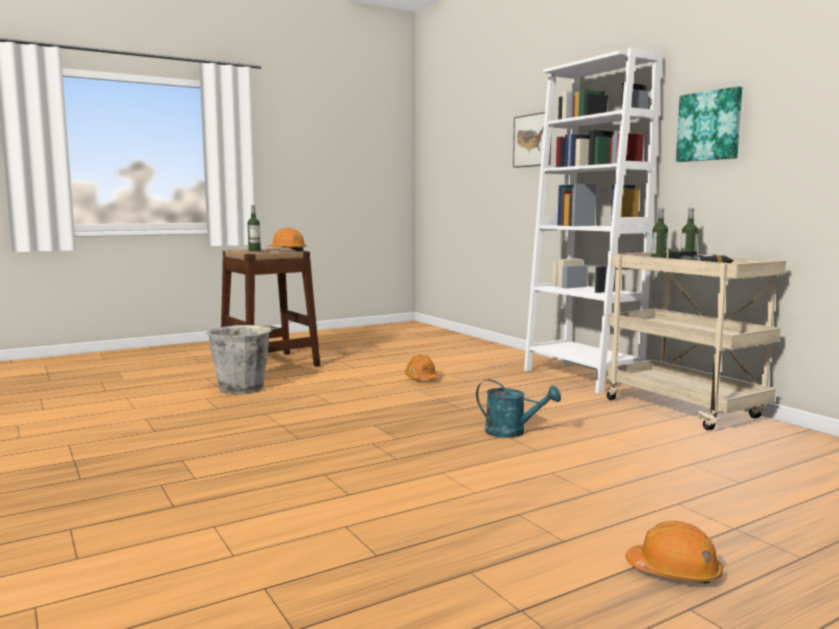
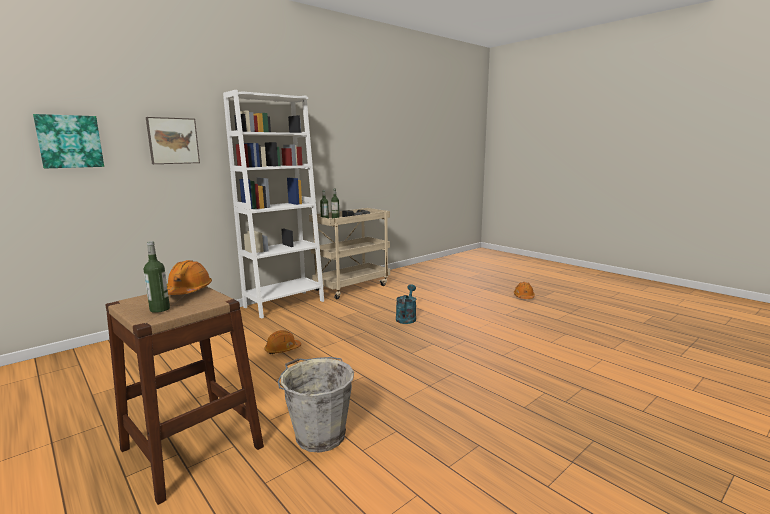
camera: 100 degrees left, 5 degrees up
picture [676,86,742,162] -> picture moved to [33,114,104,168]

